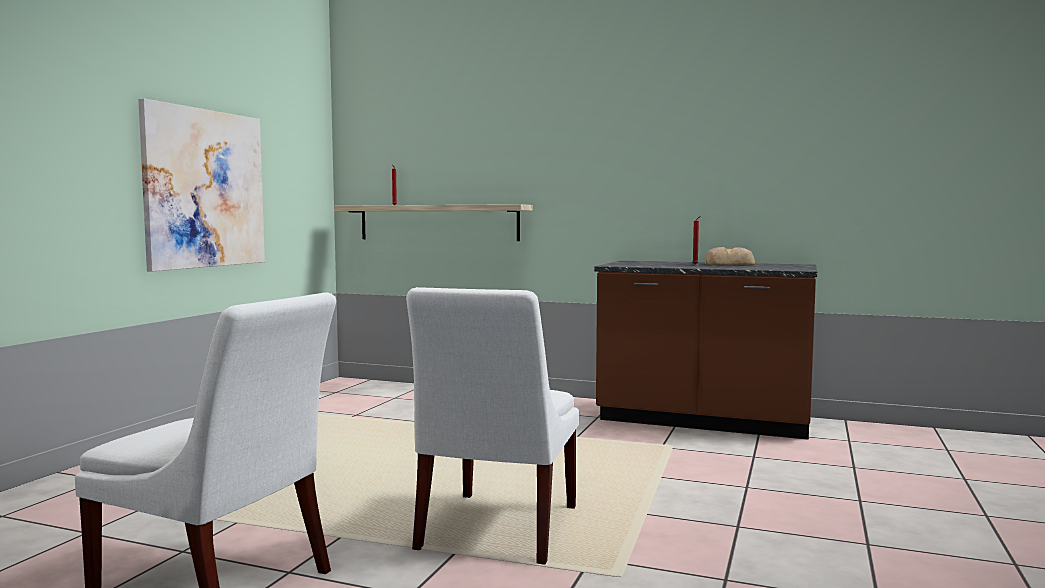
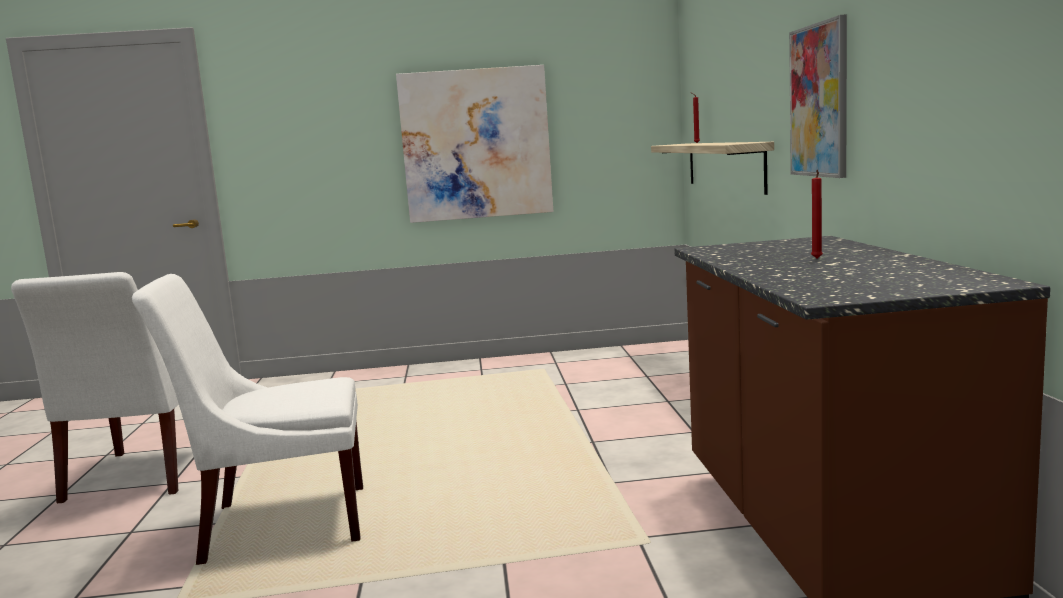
camera: 65 degrees right, 5 degrees up
bread [704,247,755,266] -> none
none -> picture [789,14,847,178]

